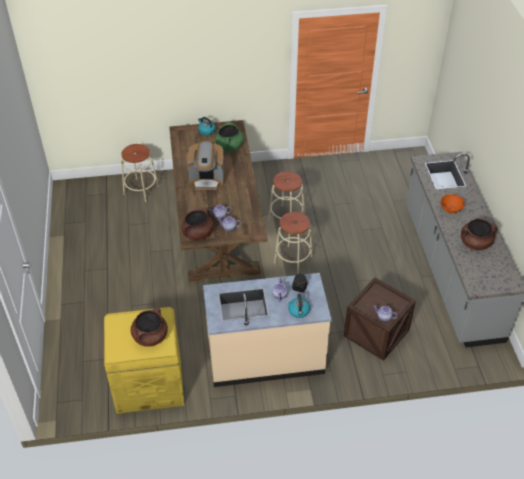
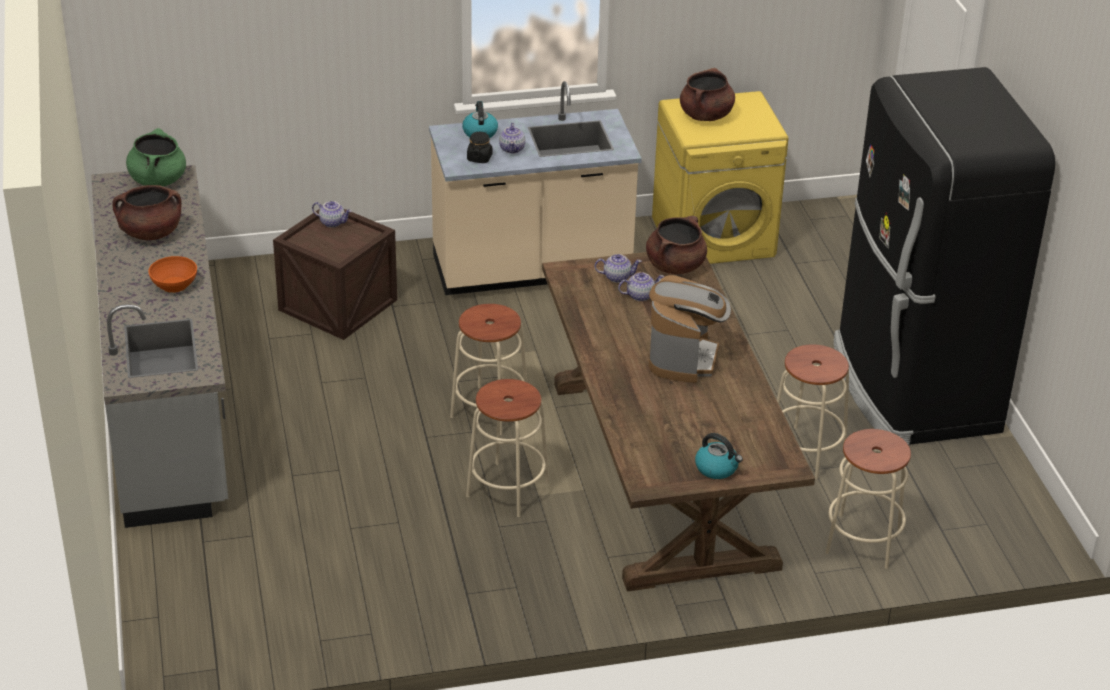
camera: 175 degrees right, 10 degrees down
coffee machine [187,141,224,190] -> coffee machine turned 105 degrees clockwise [649,275,731,383]
green cooking pot [215,122,244,152] -> green cooking pot moved to [126,128,186,186]
none -> beige stool [777,344,849,480]
none -> black fridge [833,67,1055,445]

